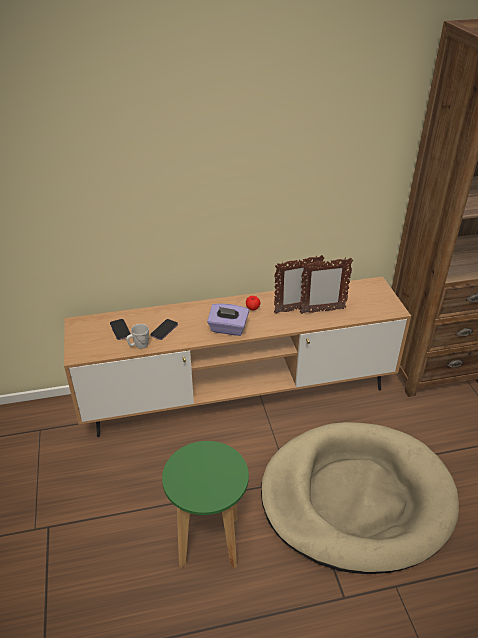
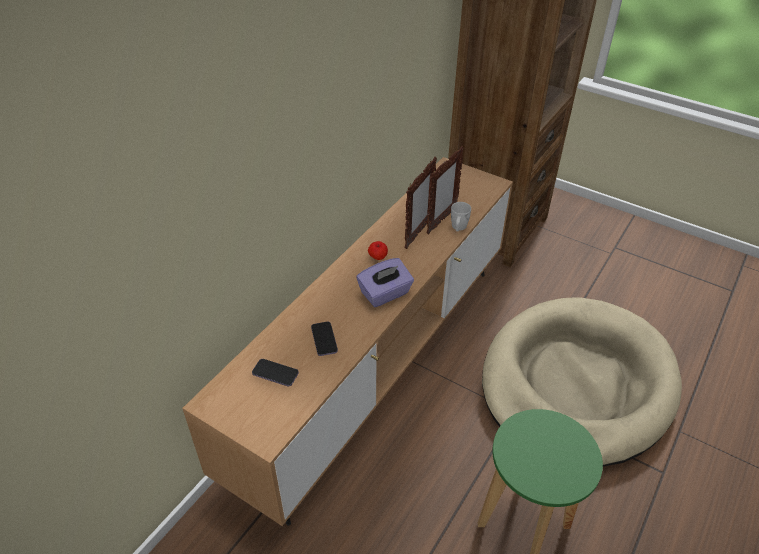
camera: 45 degrees left, 5 degrees up
white mug [126,324,149,349] -> white mug moved to [451,202,471,231]

